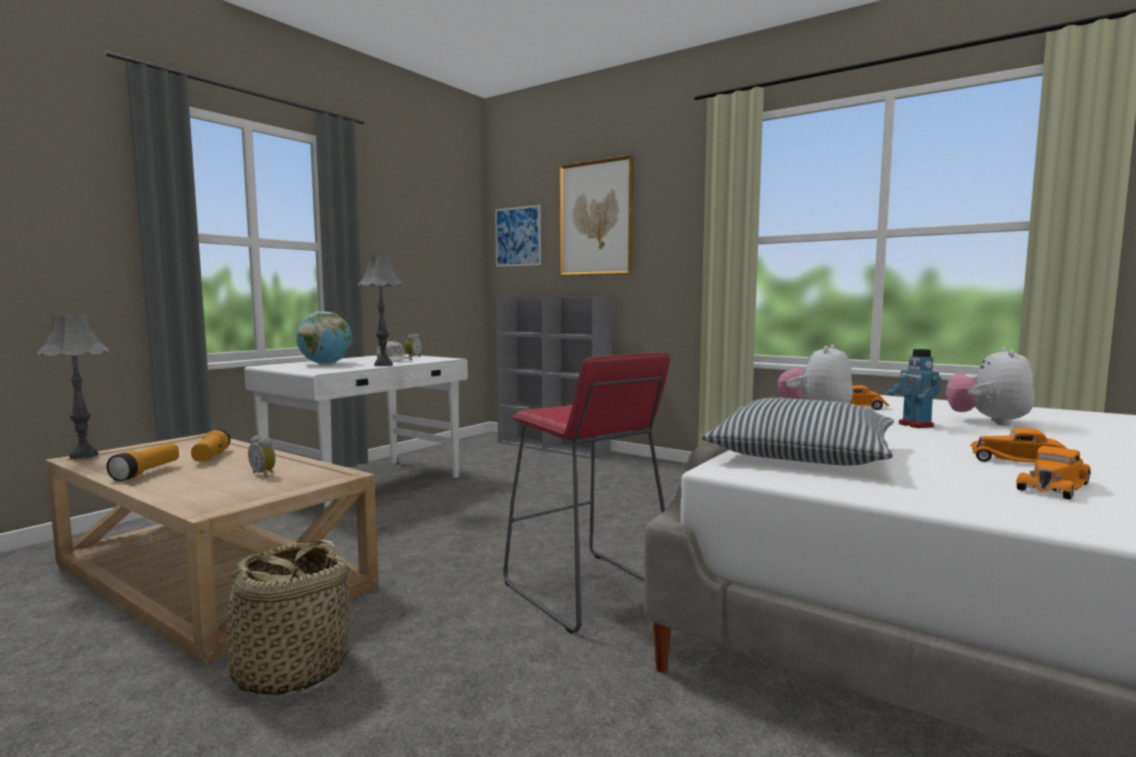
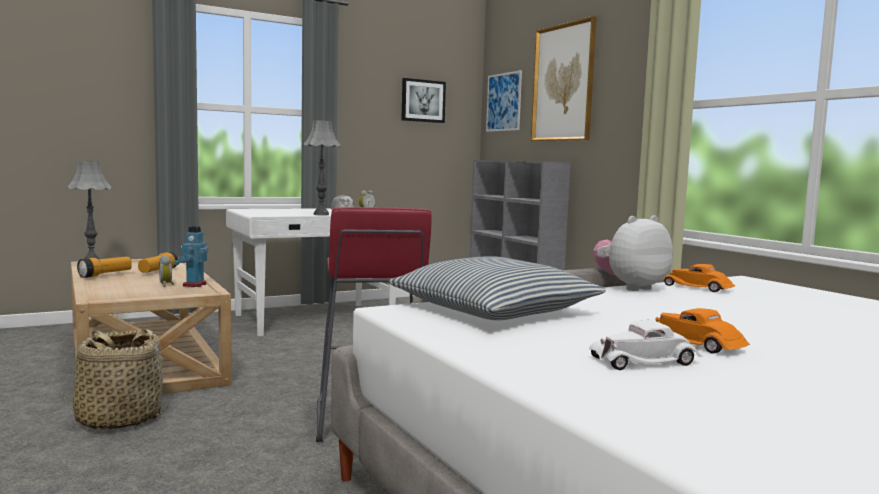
camera: 25 degrees right, 0 degrees up
globe [296,311,352,364] -> none
toy robot [888,349,941,428] -> toy robot moved to [174,226,208,287]
plush toy [946,347,1035,426] -> none
orange toy car [1016,446,1091,499] -> white toy car [589,320,702,370]
none -> picture [401,78,446,123]

